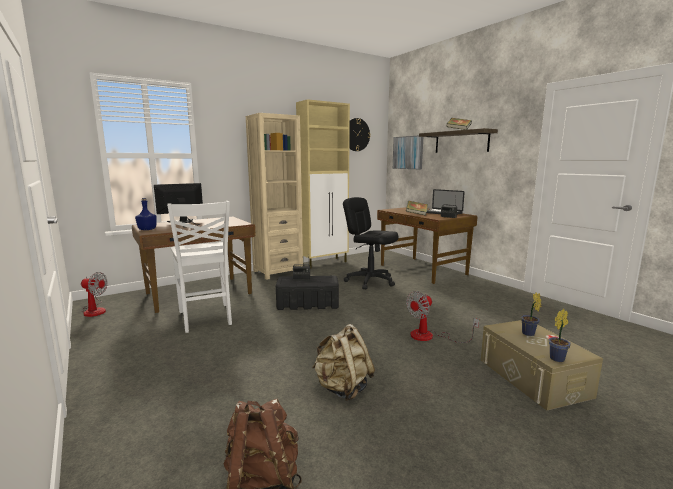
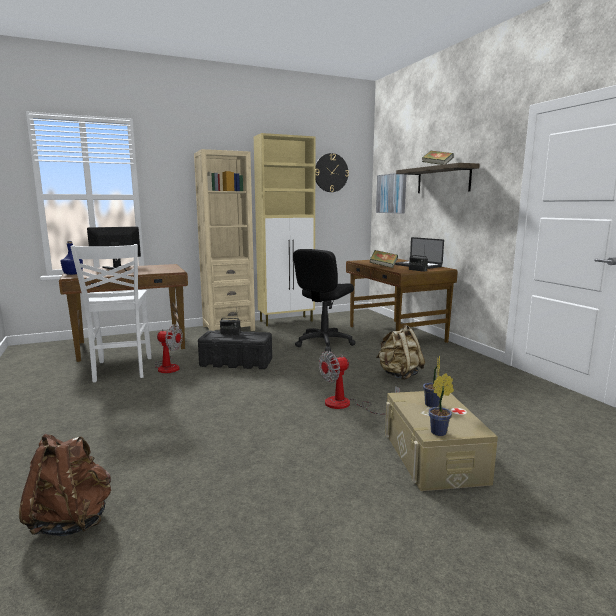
camera: 10 degrees right, 0 degrees up
fan [81,272,108,317] -> fan moved to [155,324,183,373]
beige backpack [312,324,375,401] -> beige backpack moved to [376,325,425,380]
black office chair [343,197,399,290] -> black office chair turned 105 degrees counterclockwise [293,249,356,351]

